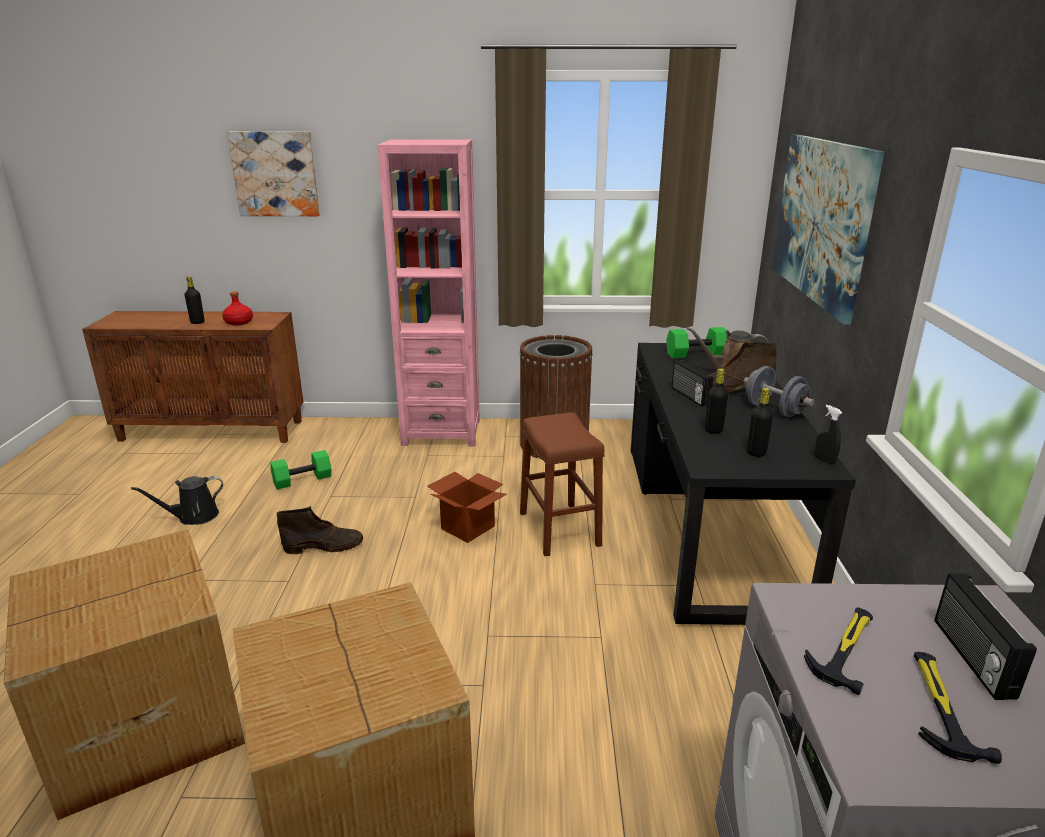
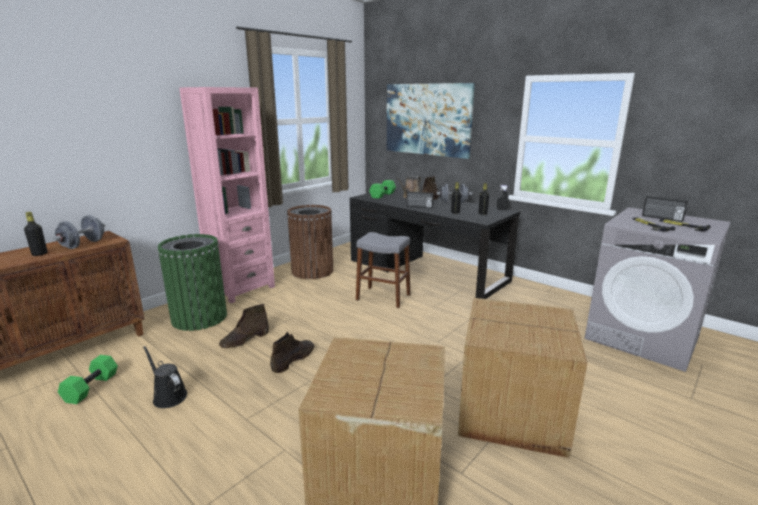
camera: 50 degrees left, 5 degrees down
black watering can [131,476,223,525] -> black watering can turned 120 degrees clockwise [143,346,187,408]
red bottle [222,291,253,325] -> grey dumbbell [53,215,105,249]
picture [227,131,320,216] -> none
green dumbbell [270,450,331,489] -> green dumbbell moved to [58,355,118,404]
cardboard box [427,472,507,543] -> none
brown stool [520,412,605,556] -> grey stool [356,232,410,308]
none -> green trash can [158,234,227,331]
none -> brown boot [219,304,269,348]

